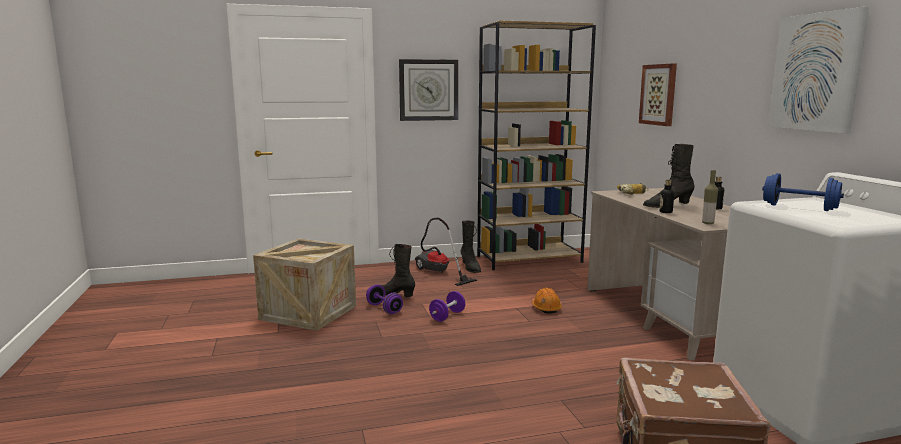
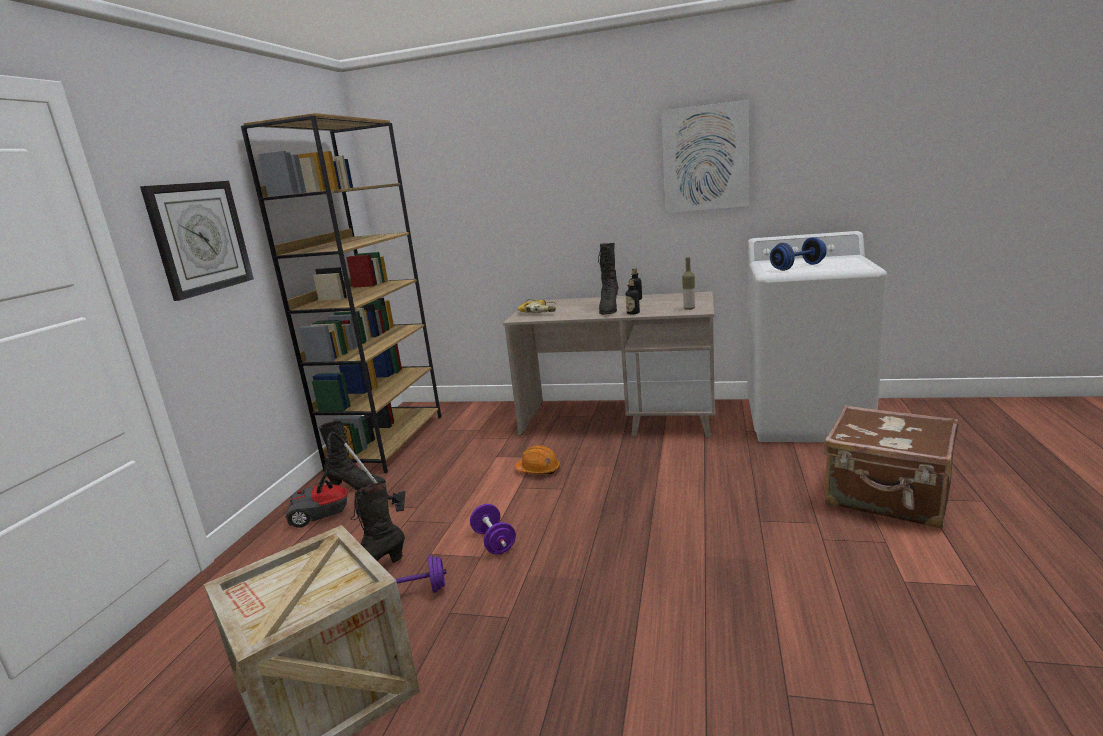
camera: 60 degrees left, 5 degrees up
picture [639,63,677,126] -> none

